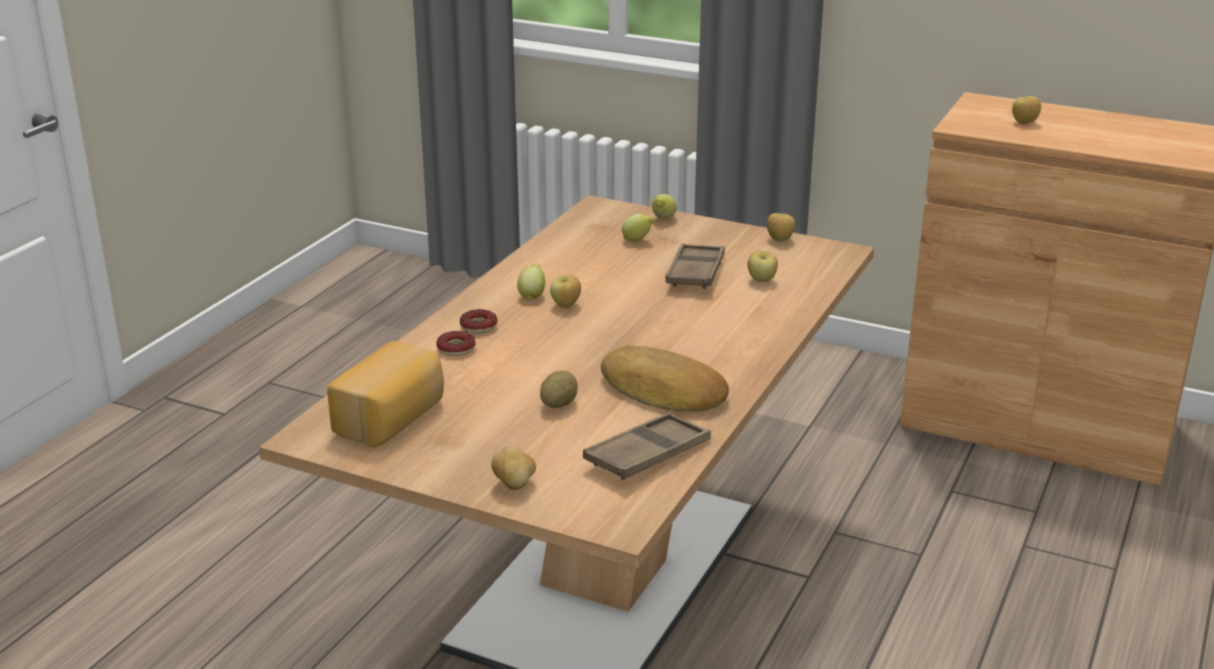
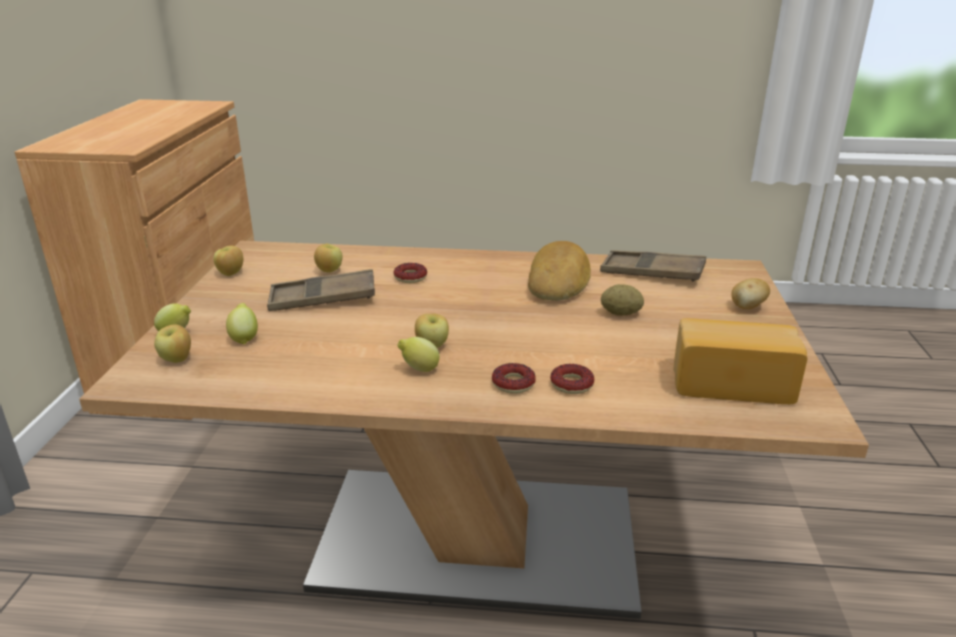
camera: 110 degrees left, 0 degrees up
apple [1012,96,1041,124] -> apple moved to [154,324,191,363]
none -> donut [394,263,427,283]

